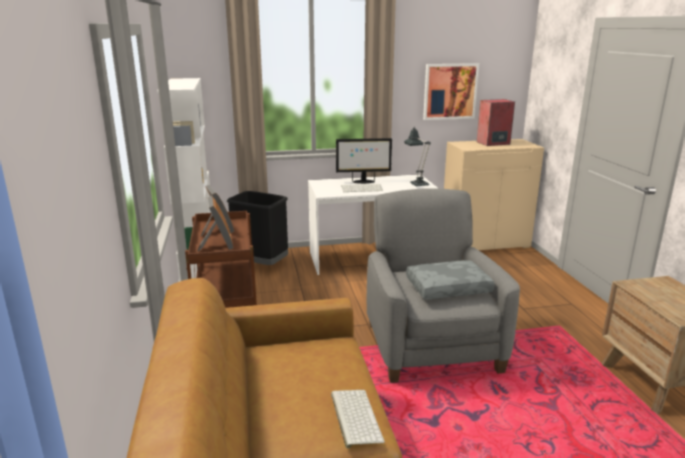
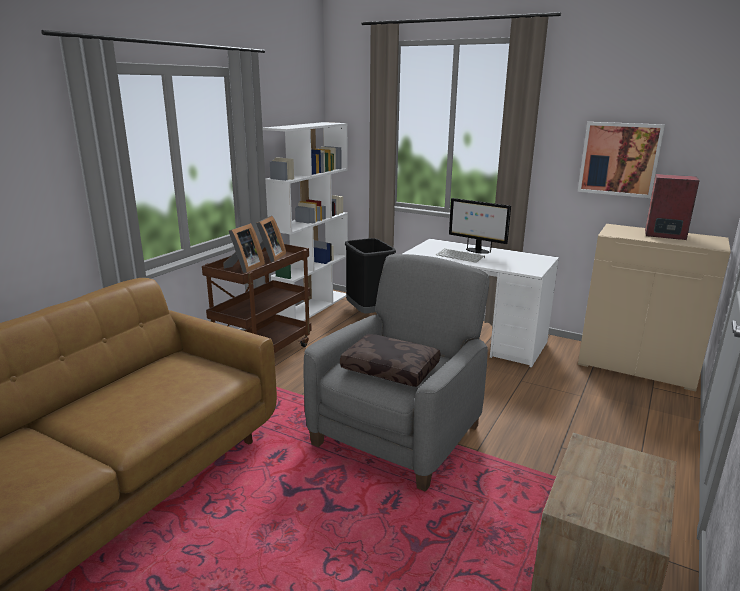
camera: 40 degrees right, 0 degrees up
keyboard [331,390,385,448] -> none
table lamp [404,126,431,187] -> none
grey pillow [406,260,494,299] -> brown pillow [340,334,441,387]

